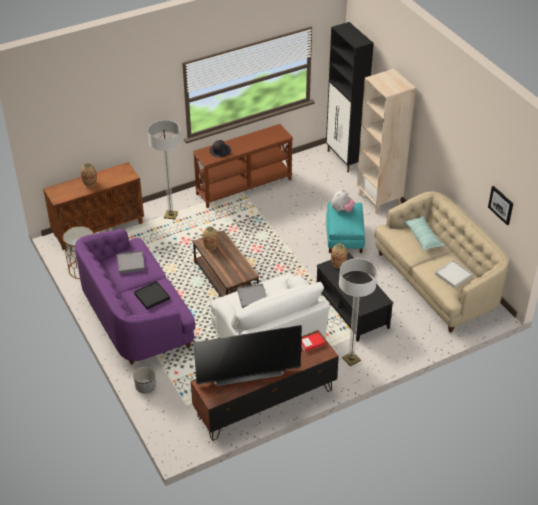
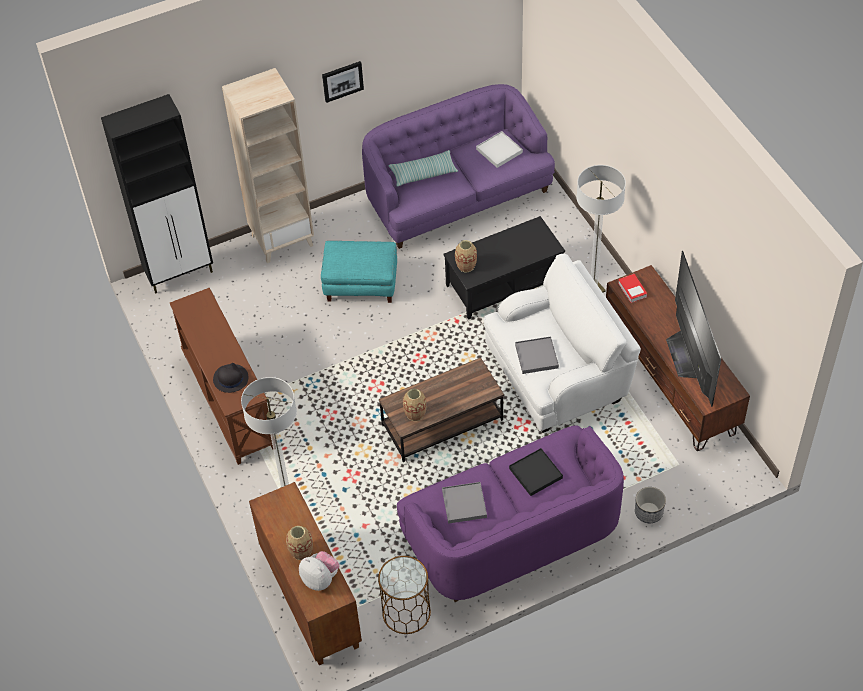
camera: 85 degrees left, 10 degrees up
plush toy [331,189,355,212] -> plush toy moved to [299,551,340,591]
beige sofa [375,191,508,333] -> purple sofa [362,84,555,249]
picture [488,186,513,225] -> picture moved to [322,61,364,103]

